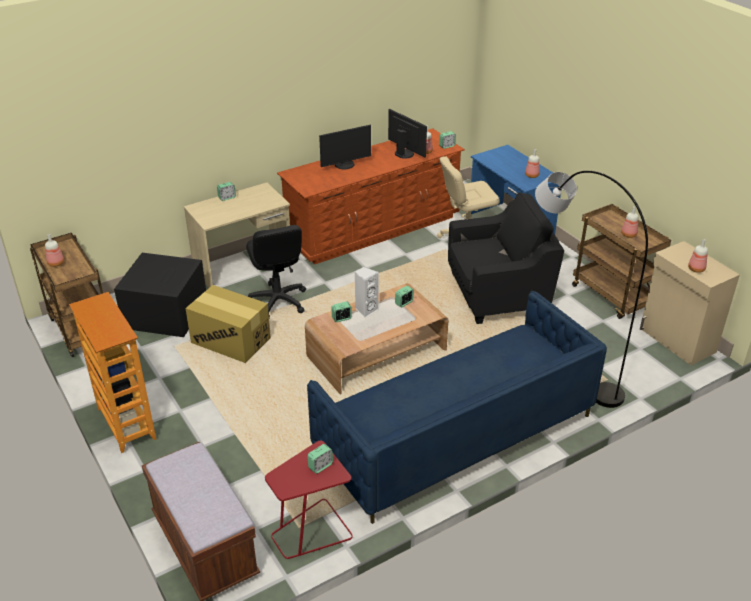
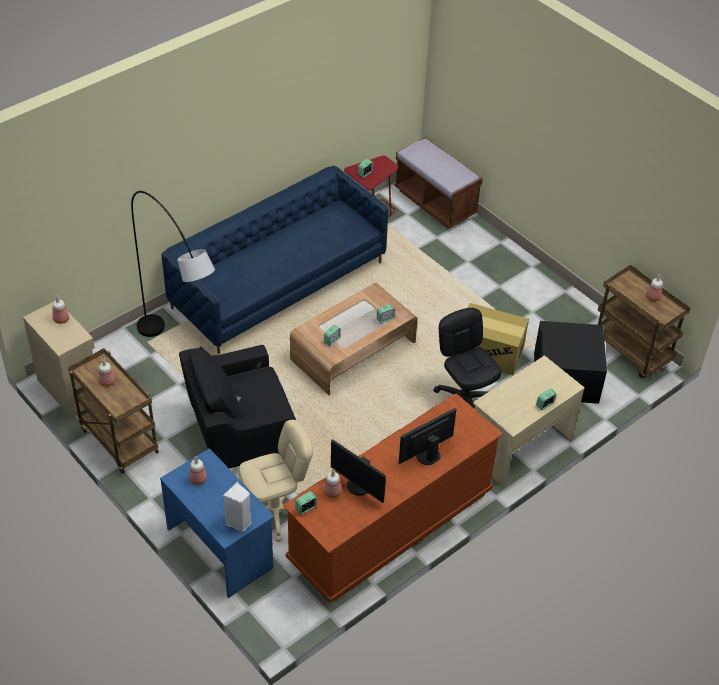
camera: 170 degrees right, 10 degrees up
bookcase [69,292,156,453] -> none
white speaker [354,266,379,317] -> white speaker moved to [223,482,252,532]

